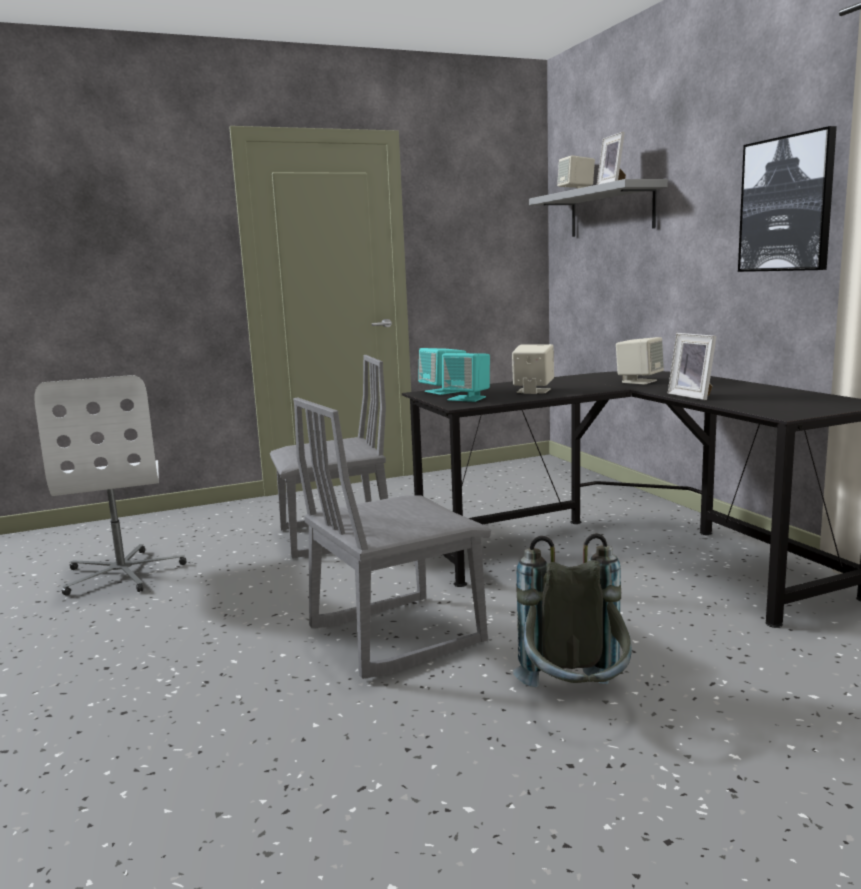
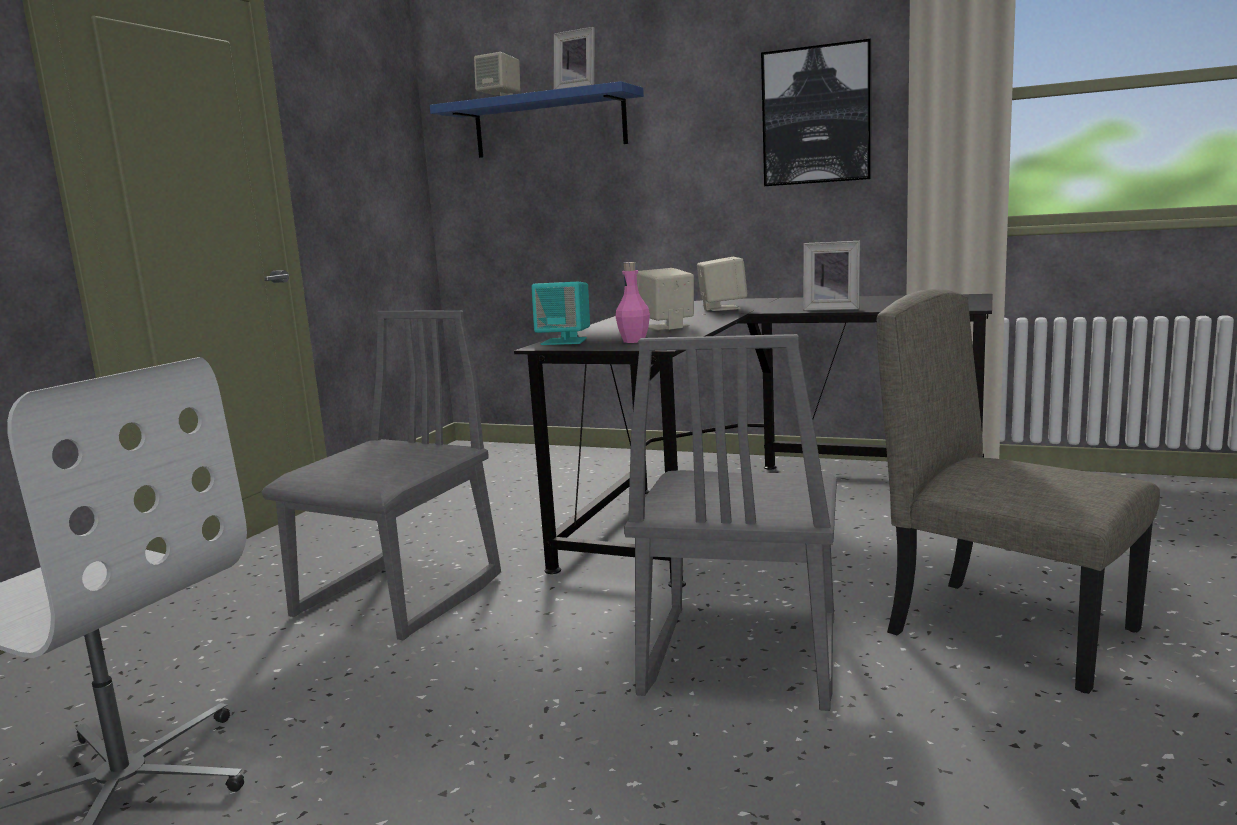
camera: 45 degrees left, 0 degrees up
turquoise speaker [442,353,490,402] -> pink bottle [616,262,650,343]
grey backpack [513,533,632,687] -> beige chair [877,289,1160,694]
grey shelf [529,179,668,237] -> blue shelf [430,81,644,158]

